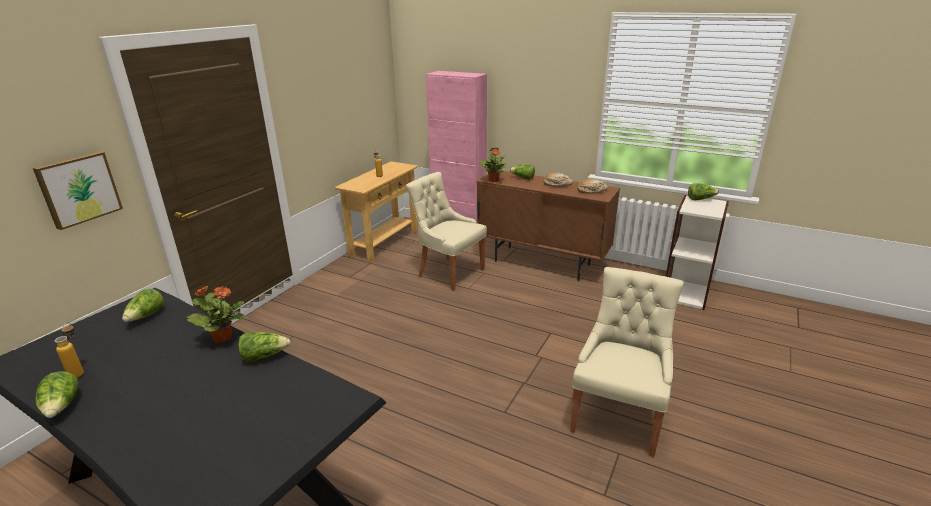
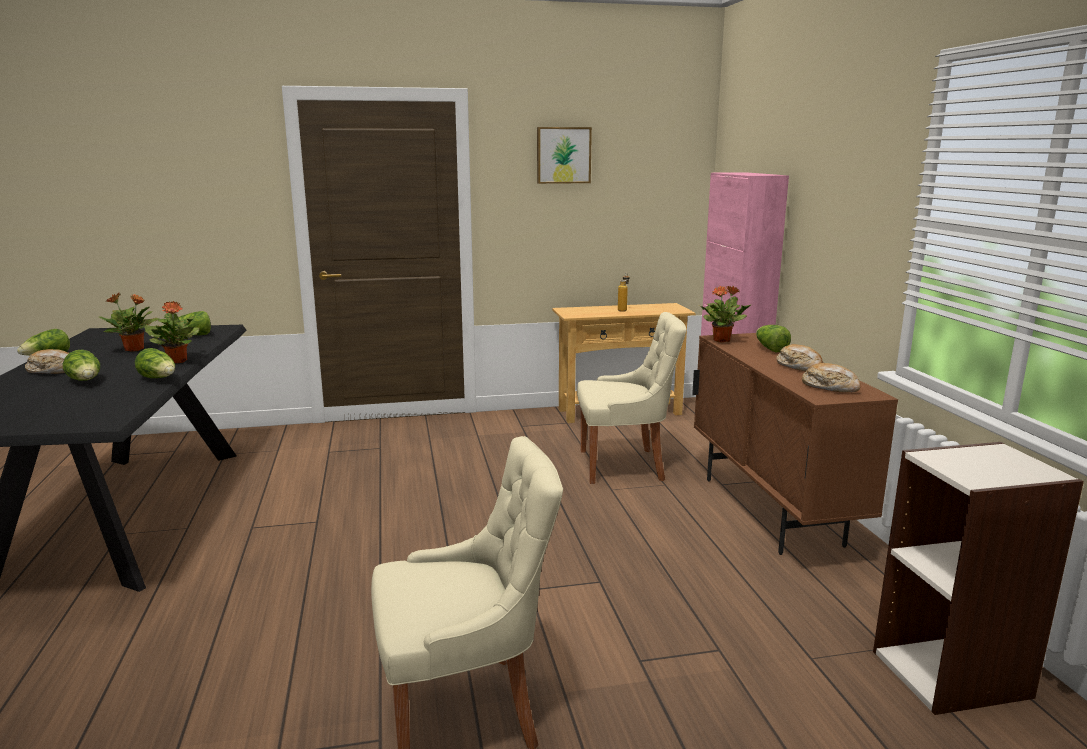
camera: 50 degrees right, 10 degrees down
picture [33,151,123,230] -> picture moved to [537,127,592,184]
bottle [55,322,84,378] -> none
beige chair [406,172,487,291] -> beige chair turned 90 degrees clockwise [577,312,687,484]
lettuce [688,183,719,200] -> lettuce moved to [63,350,100,381]
none -> bread [25,349,69,374]
none -> potted plant [99,293,159,352]

